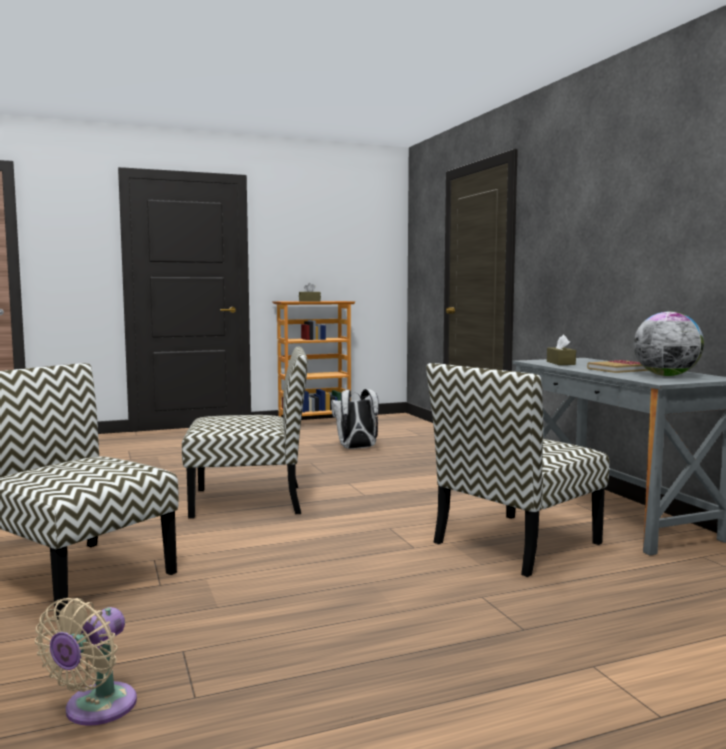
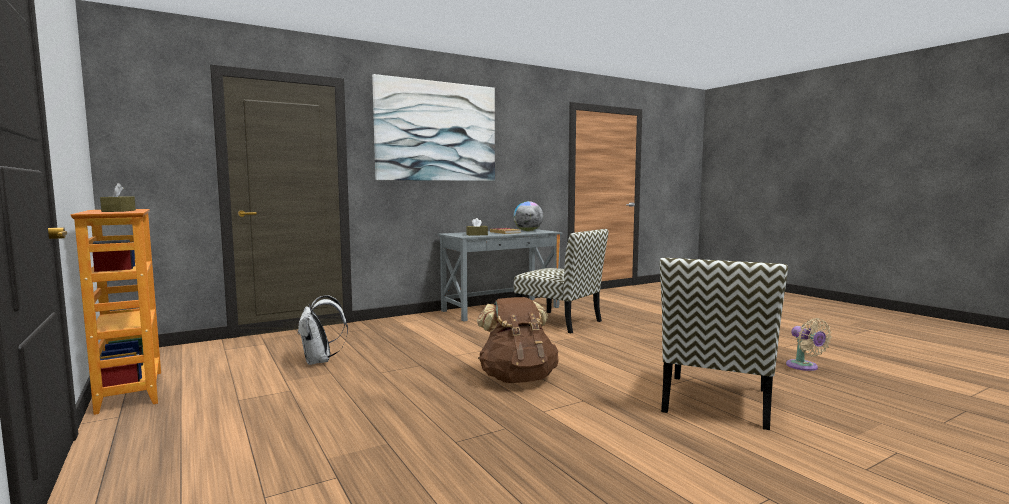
camera: 100 degrees left, 0 degrees up
beige fan [35,598,137,726] -> beige fan turned 60 degrees clockwise [786,318,832,371]
chair [182,346,308,519] -> brown backpack [477,297,559,383]
none -> picture [372,74,495,181]

